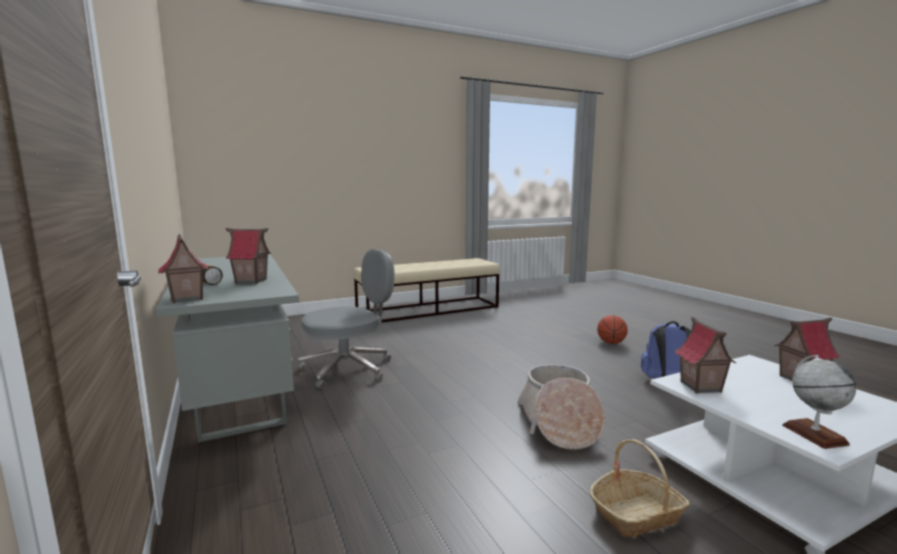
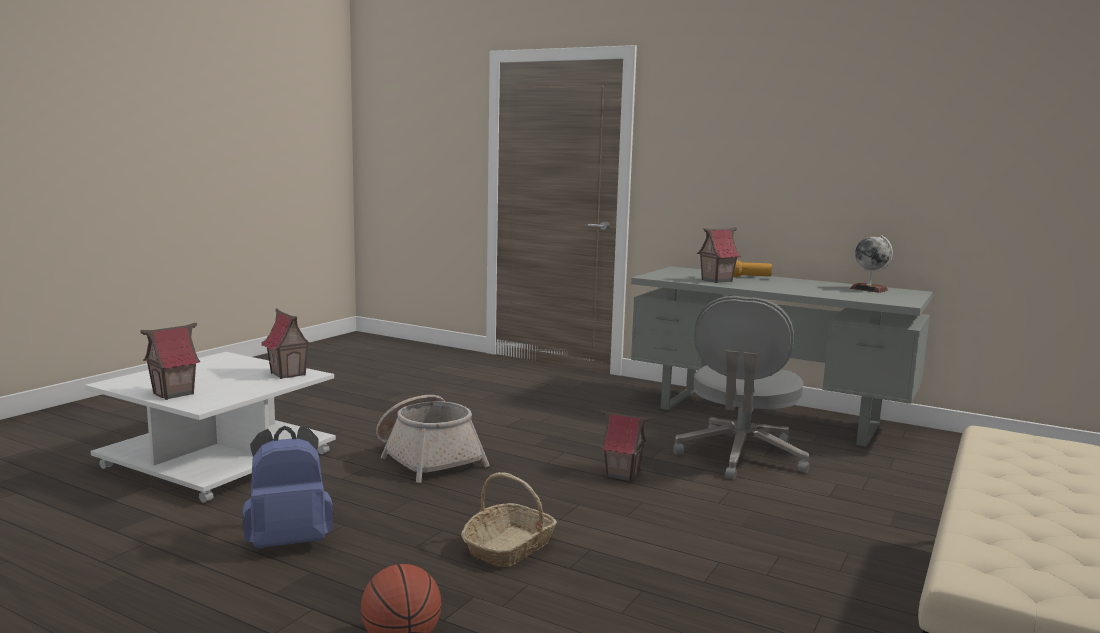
camera: 145 degrees right, 0 degrees up
toy house [158,234,209,303] -> toy house moved to [601,410,651,482]
basket [590,439,690,537] -> basket moved to [461,472,557,567]
globe [782,355,856,449] -> globe moved to [850,235,893,293]

